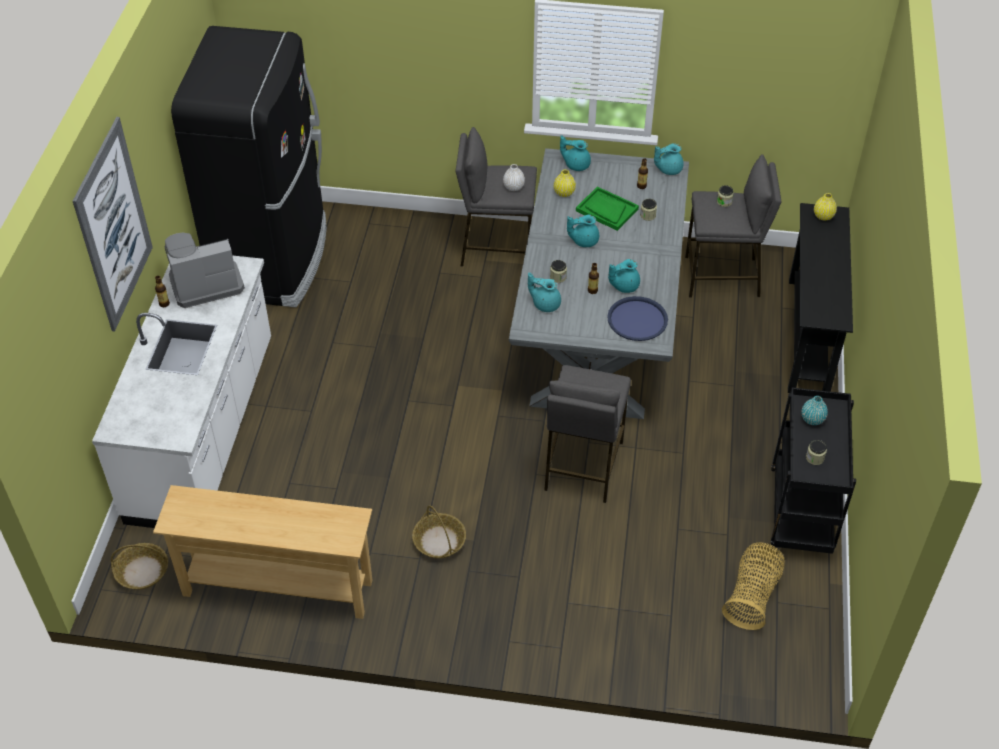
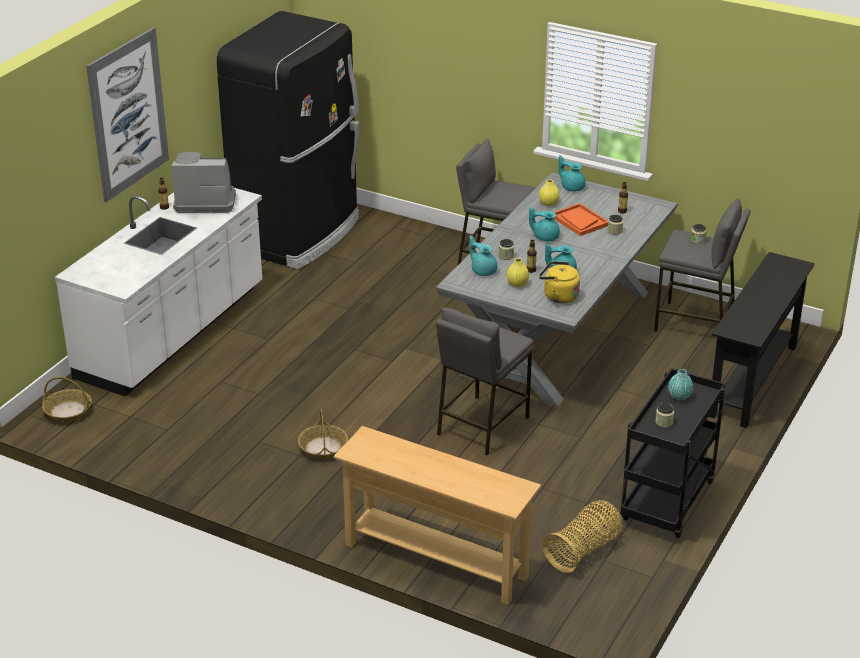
camera: 20 degrees right, 15 degrees down
beige console table [153,485,372,619] -> beige console table moved to [334,426,541,605]
white vase [503,164,525,191] -> none
green tray [576,187,639,231] -> orange tray [553,203,608,236]
blue tray [607,296,668,341] -> yellow kettle [539,261,580,303]
turquoise teapot [654,143,684,175] -> none
yellow vase [814,193,837,221] -> yellow vase moved to [507,258,529,287]

